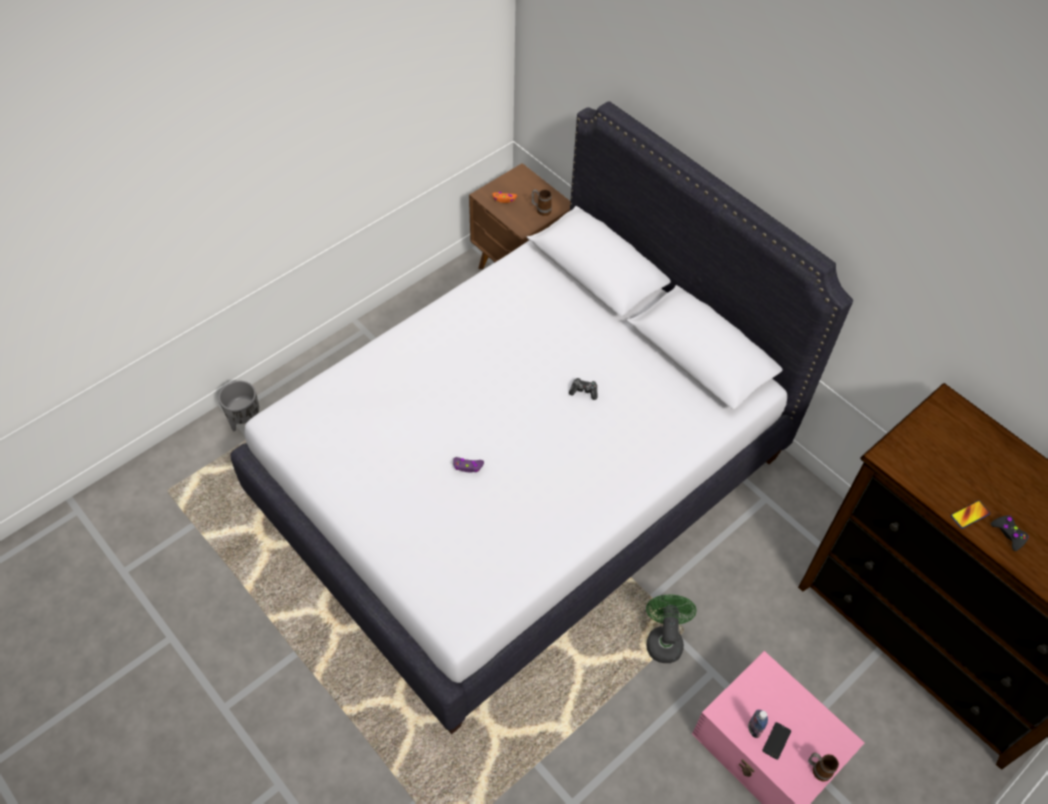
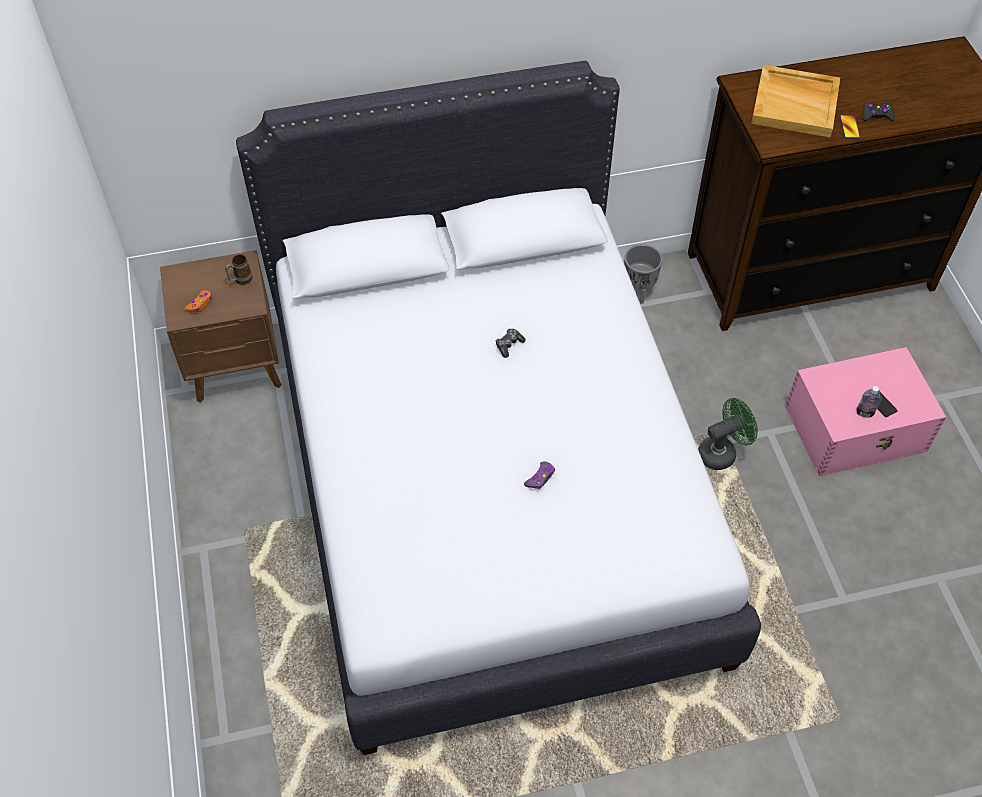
camera: 60 degrees left, 0 degrees up
grey planter [218,381,259,432] -> grey planter moved to [624,244,662,304]
green fan [646,594,697,663] -> green fan turned 120 degrees clockwise [698,398,758,470]
mug [808,753,839,781] -> none
none -> beige tray [751,65,840,137]

